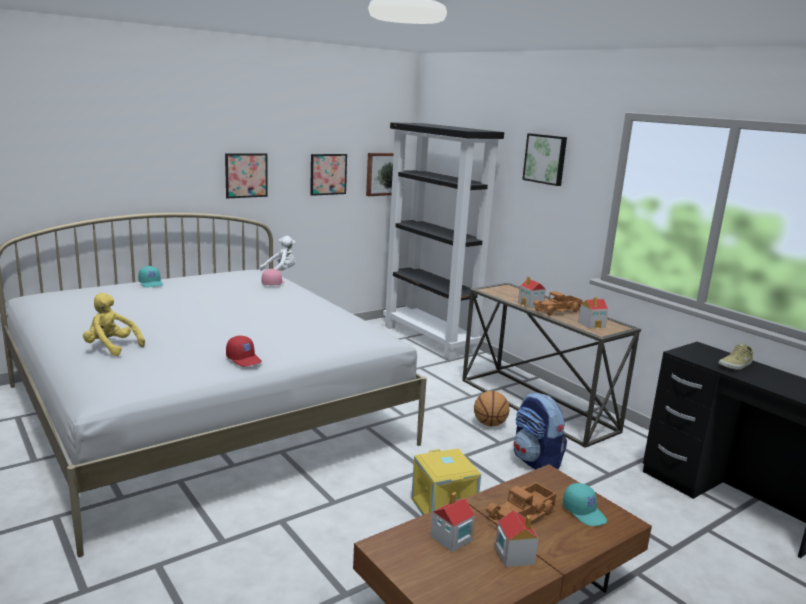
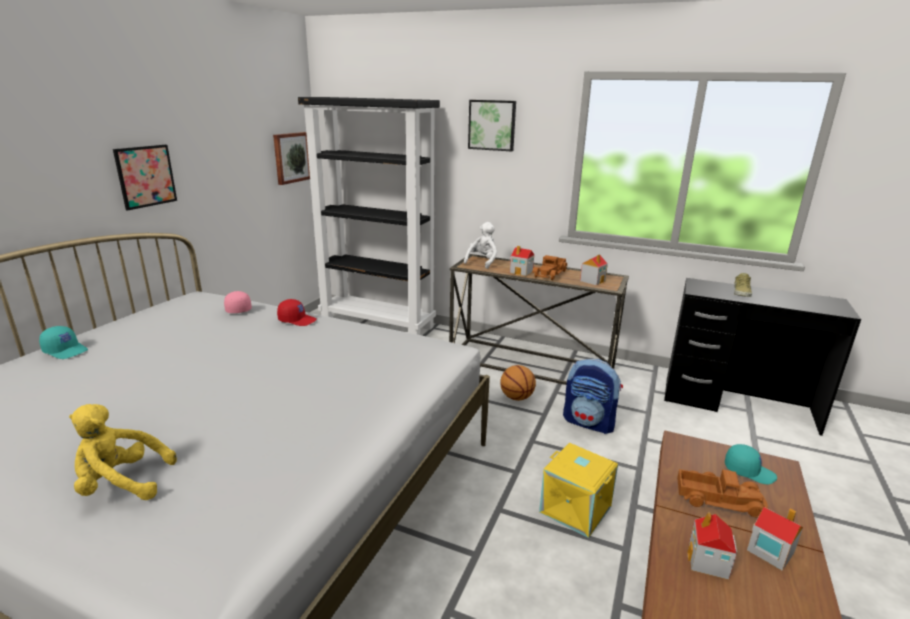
camera: 30 degrees left, 5 degrees up
red cap [226,336,262,367] -> red cap moved to [277,299,317,326]
white plush toy [259,236,296,271] -> white plush toy moved to [464,222,497,269]
picture [310,154,347,196] -> none
toy truck [486,482,556,526] -> toy truck turned 90 degrees counterclockwise [677,469,768,517]

